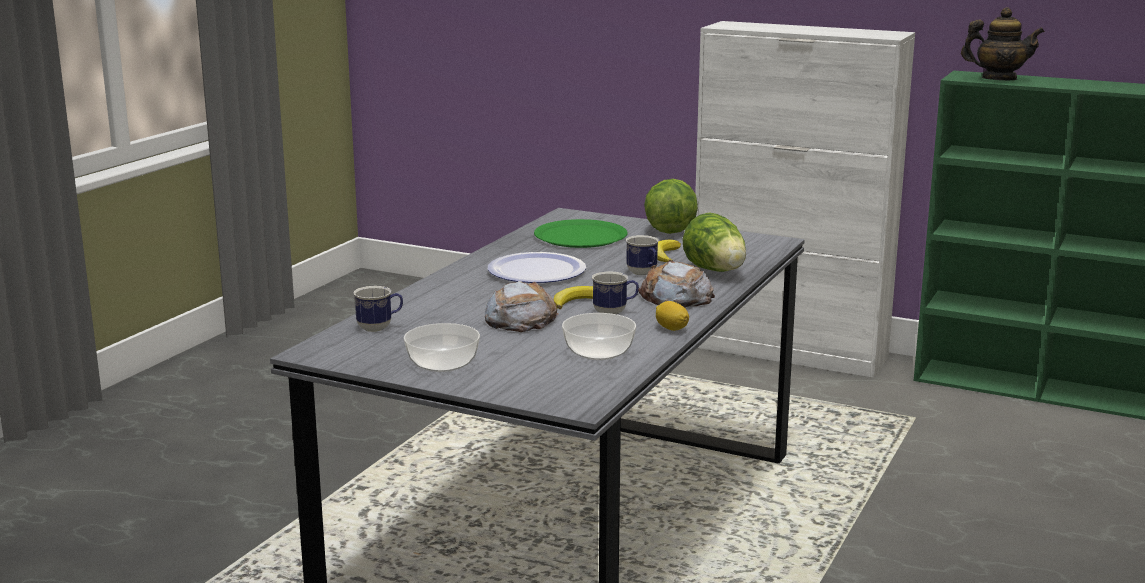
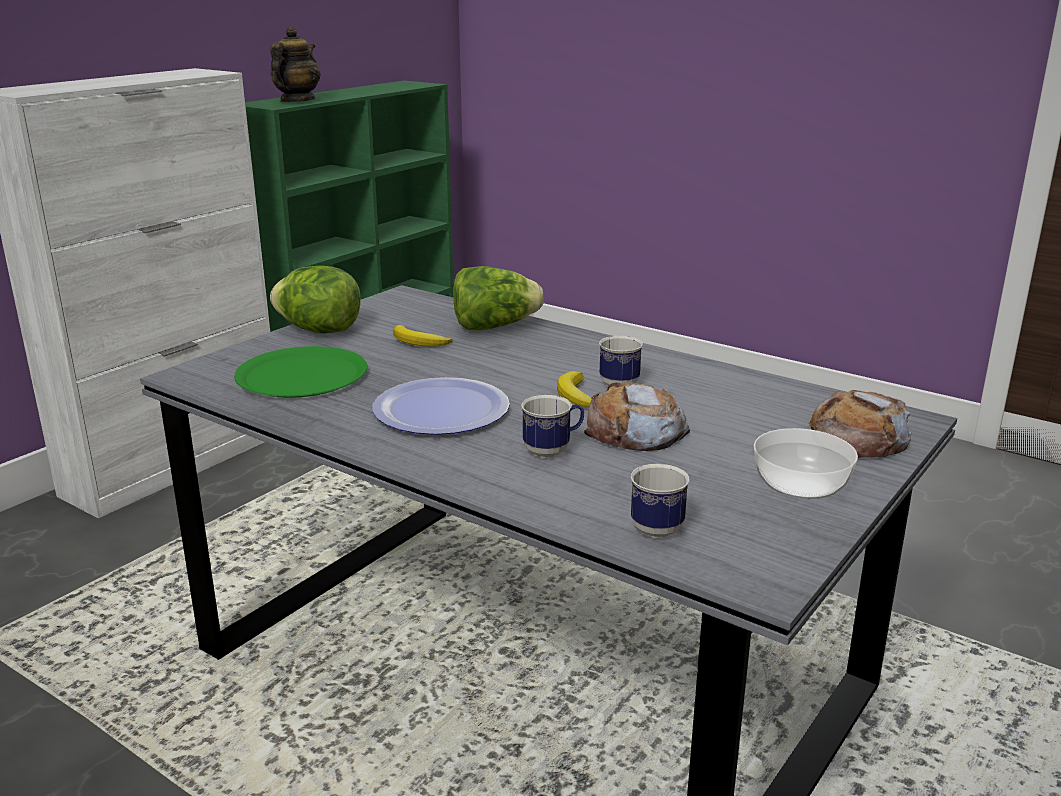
camera: 80 degrees left, 5 degrees up
bowl [562,313,636,360] -> none
mug [626,235,659,275] -> mug moved to [521,395,584,458]
bread [639,260,715,308] -> bread moved to [809,390,911,458]
lemon [656,301,689,331] -> none

